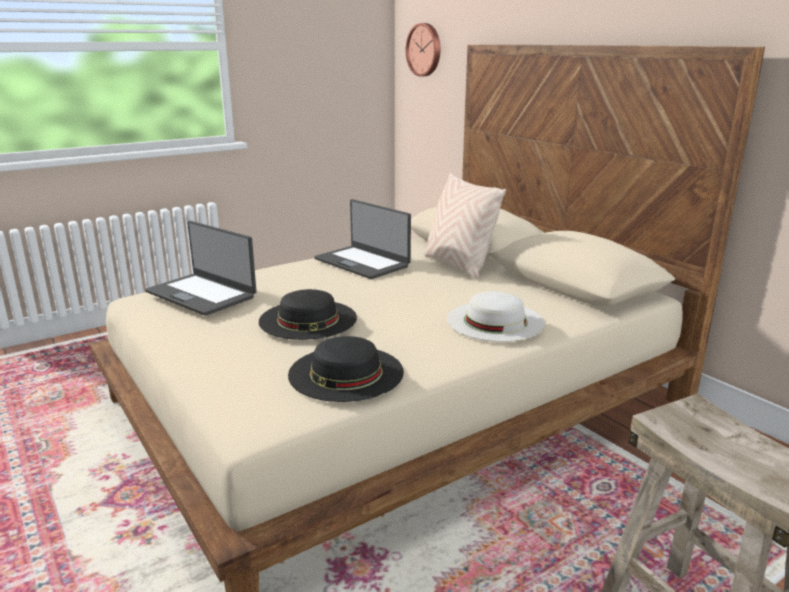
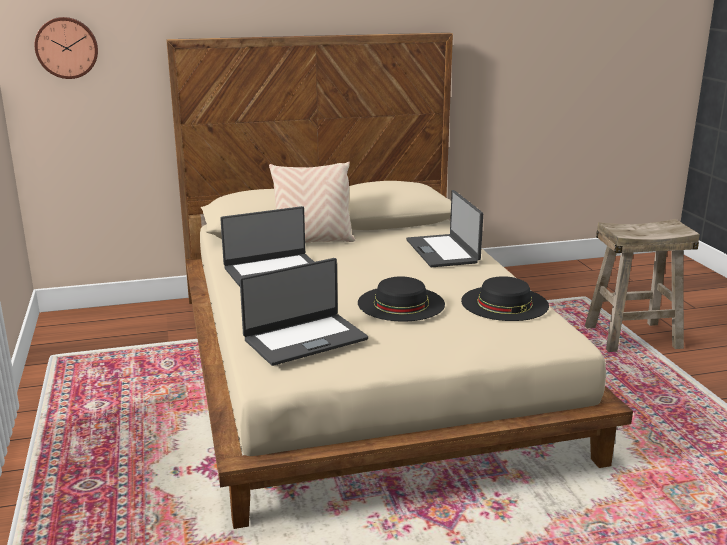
camera: 70 degrees left, 0 degrees up
white hat [447,291,545,342] -> laptop [406,190,483,267]

